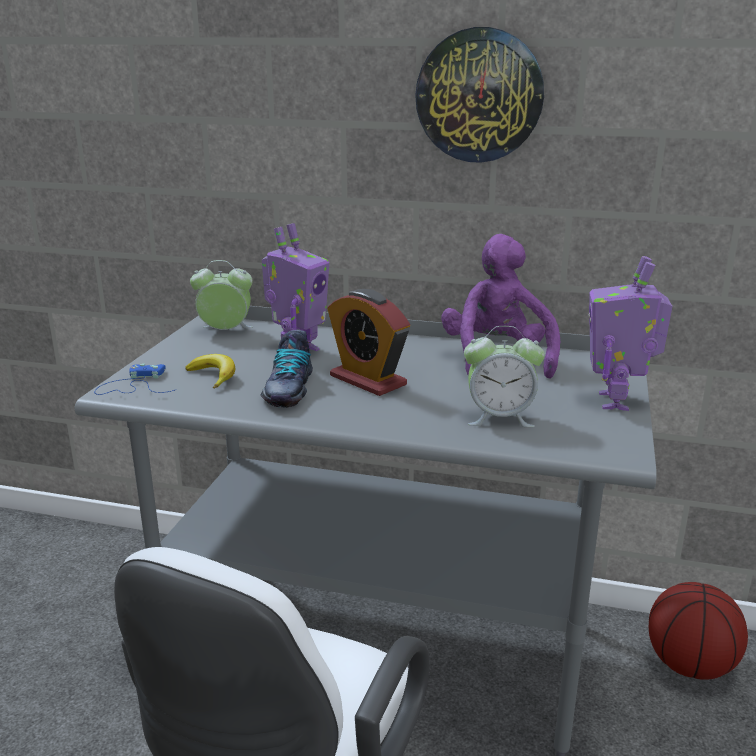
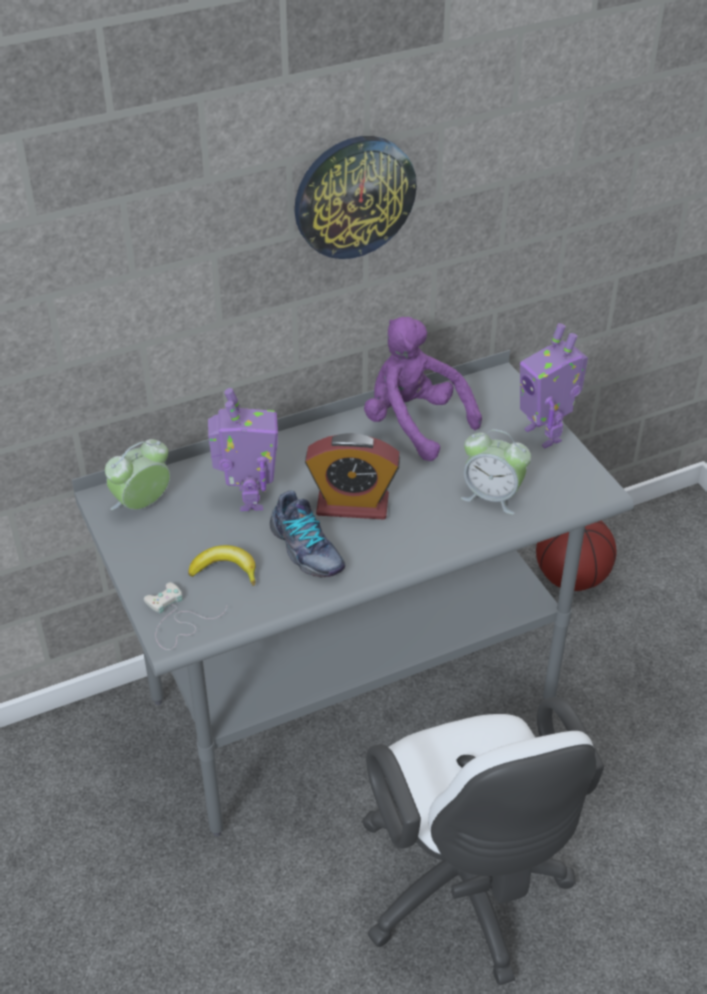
camera: 40 degrees left, 20 degrees up
blue game controller [94,364,175,395] -> white game controller [144,582,227,650]
alarm clock [464,326,545,427] -> alarm clock turned 60 degrees clockwise [461,429,531,515]

